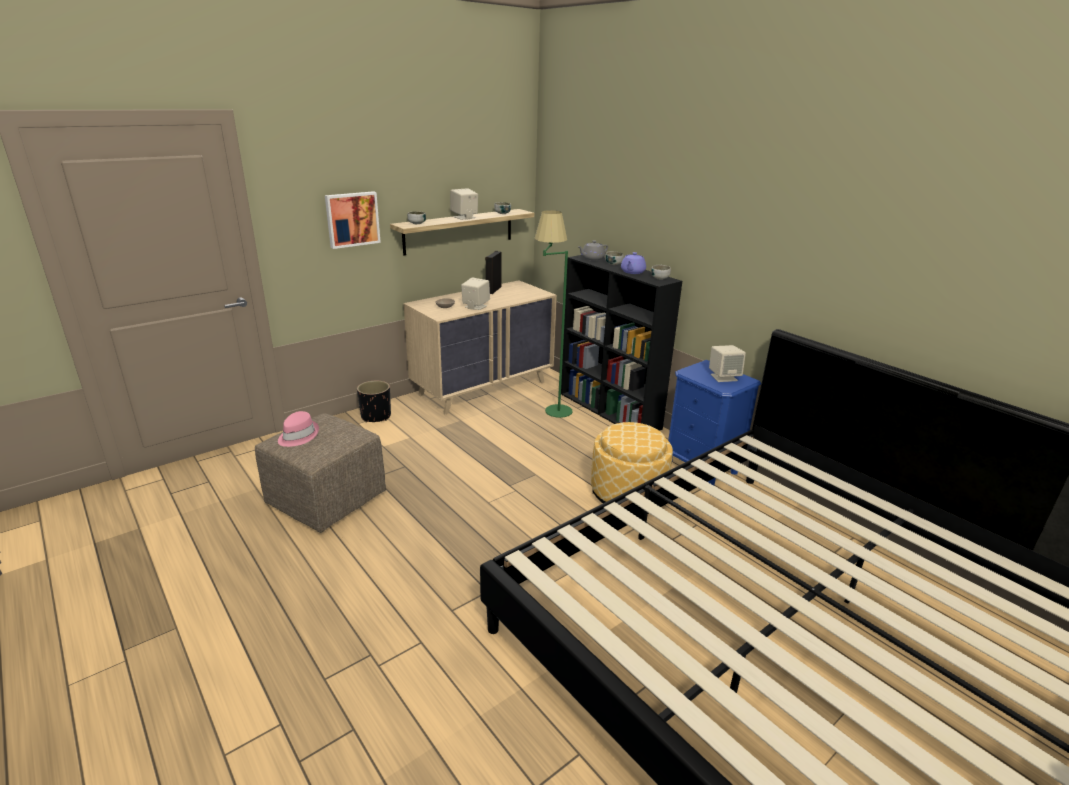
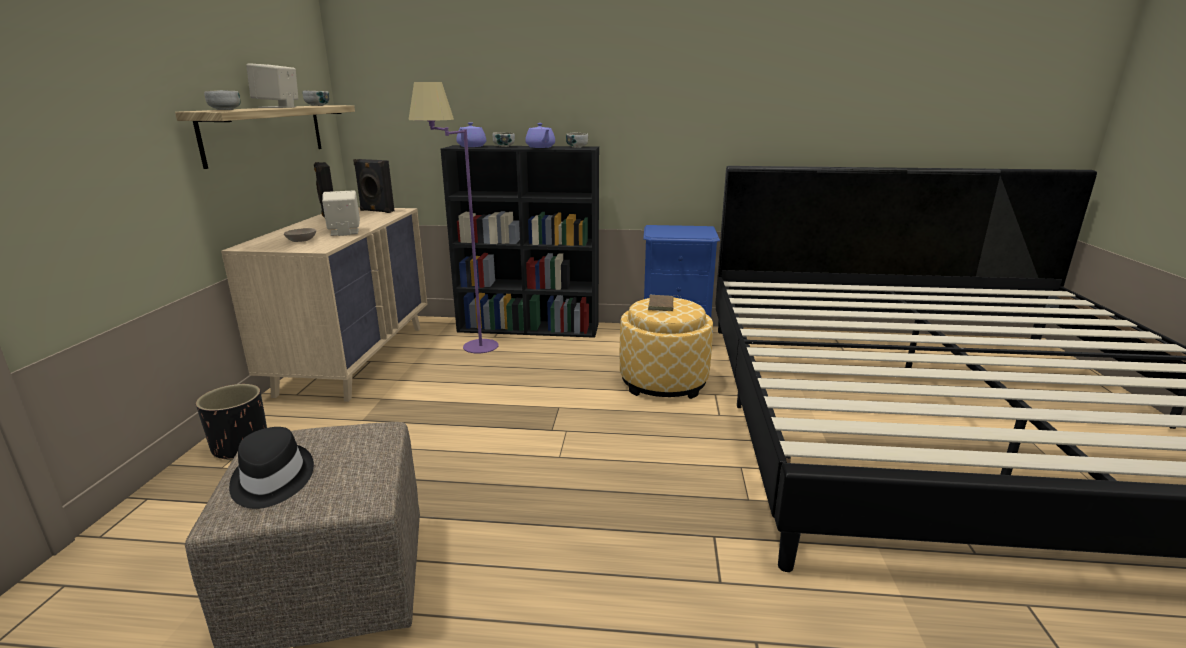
camera: 45 degrees left, 5 degrees down
pink hat [278,411,319,447] -> black hat [229,427,314,509]
picture [325,191,381,249] -> none
green floor lamp [535,210,573,418] -> purple floor lamp [409,82,498,353]
grey teapot [578,240,608,261] -> purple teapot [456,122,486,147]
beige speaker [709,345,746,382] -> none
none -> black speaker [353,159,395,213]
none -> brown book [648,295,680,311]

